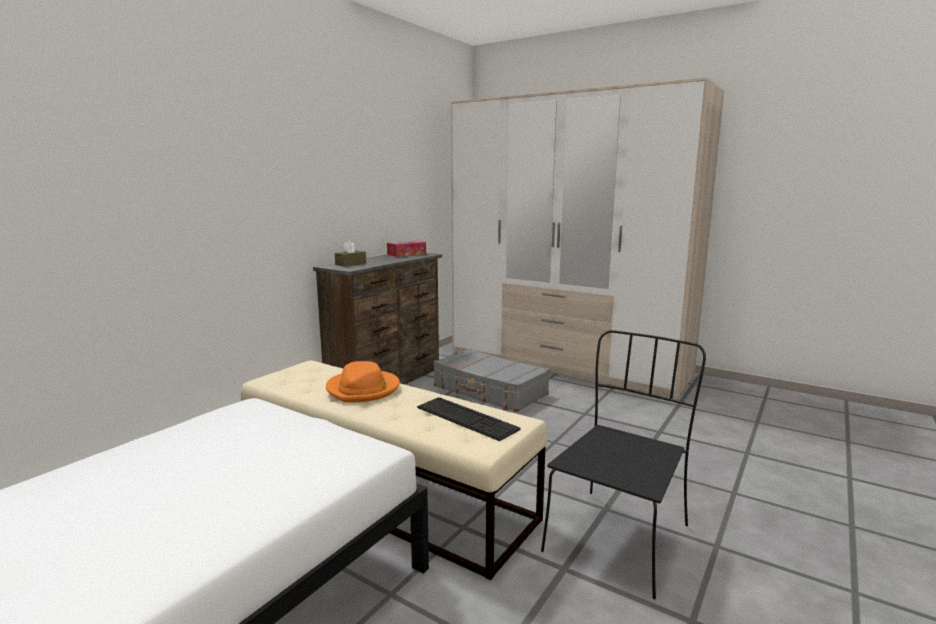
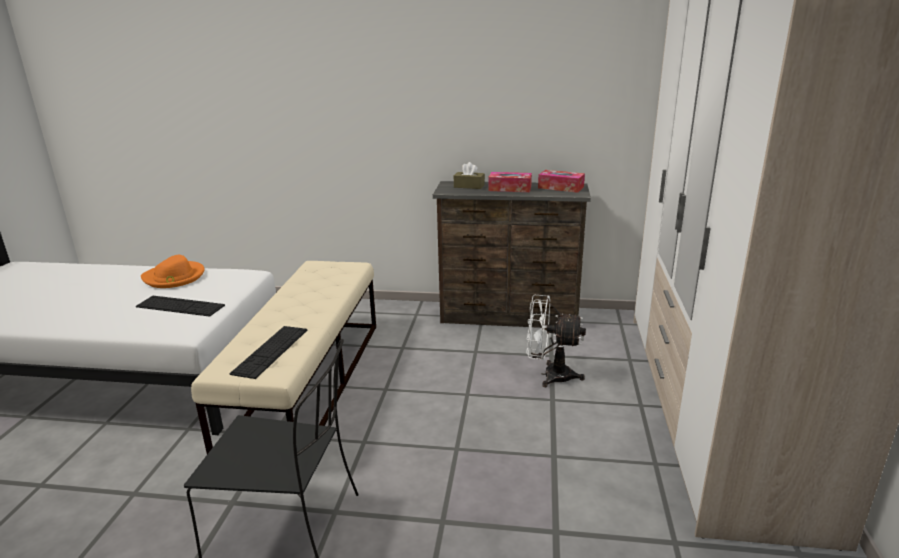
camera: 65 degrees right, 10 degrees up
orange hat [326,361,400,403] -> orange hat moved to [141,255,205,288]
grey suitcase [433,349,550,412] -> white fan [526,295,586,387]
none -> keyboard [136,296,225,317]
none -> tissue box [488,172,532,192]

